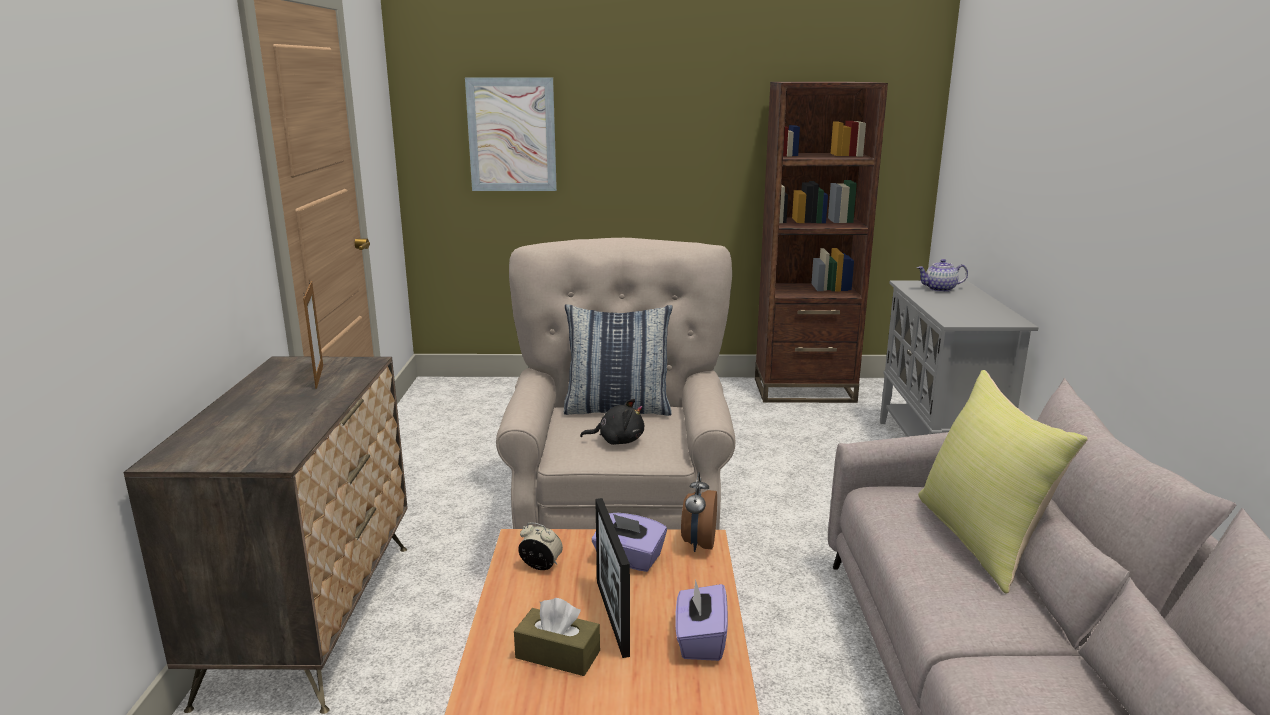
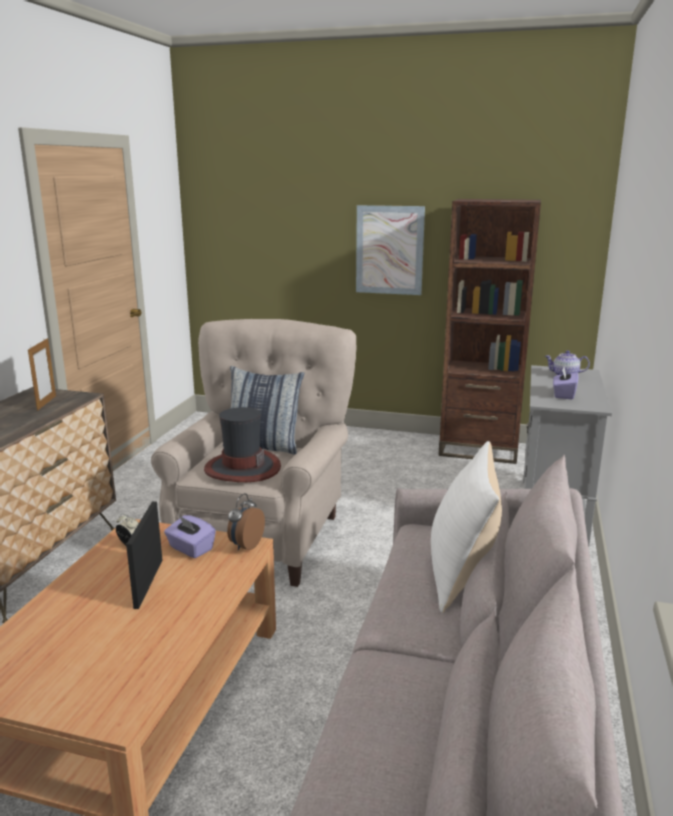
camera: 15 degrees right, 0 degrees up
picture [465,78,557,191] -> picture moved to [356,205,425,295]
brown tissue box [514,598,600,676] -> none
black plush toy [580,399,644,445] -> hat [204,407,281,482]
purple tissue box [675,579,728,661] -> purple tissue box moved to [553,367,579,399]
yellow pillow [918,370,1088,594] -> white pillow [431,441,502,613]

